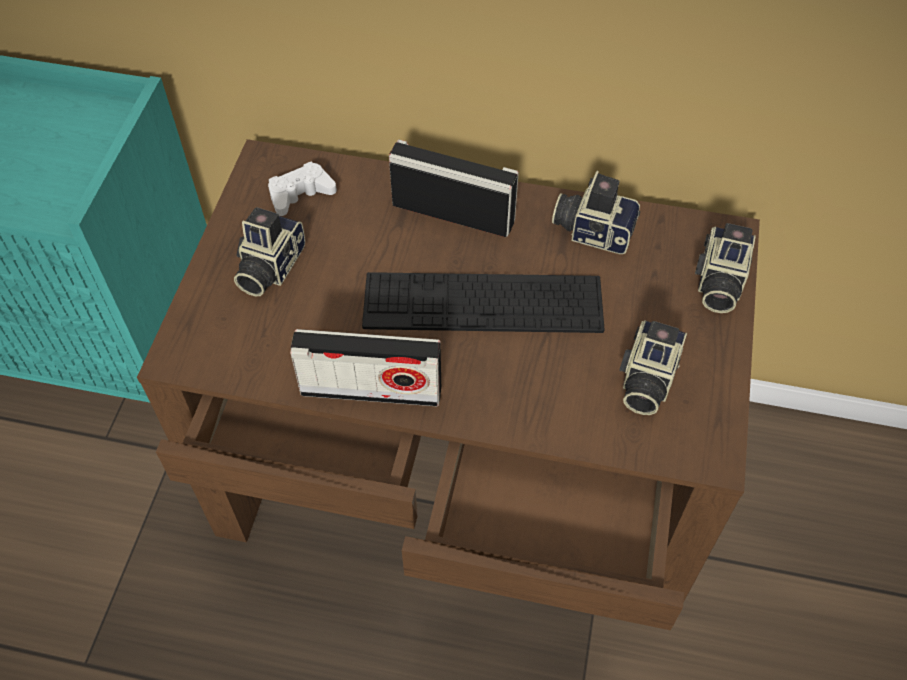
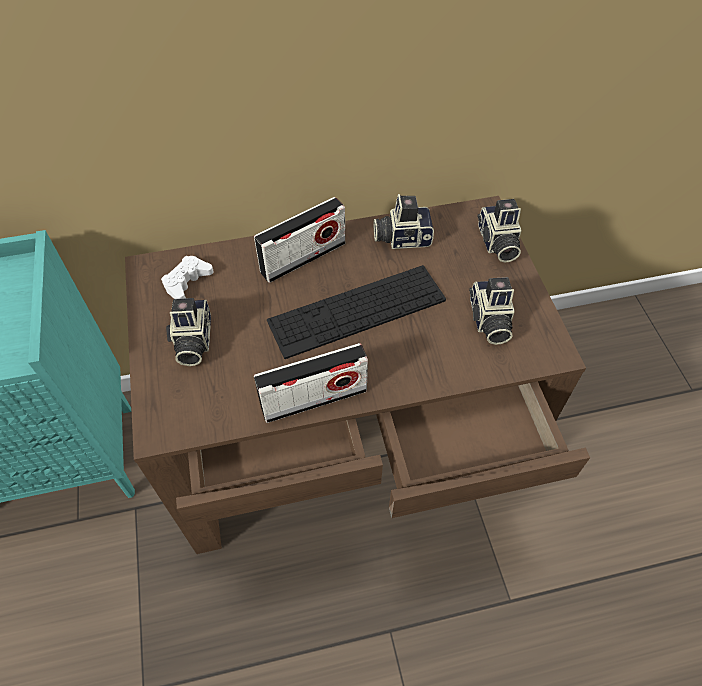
camera: 25 degrees left, 0 degrees up
radio [389,140,519,237] -> radio turned 150 degrees clockwise [254,197,345,283]

